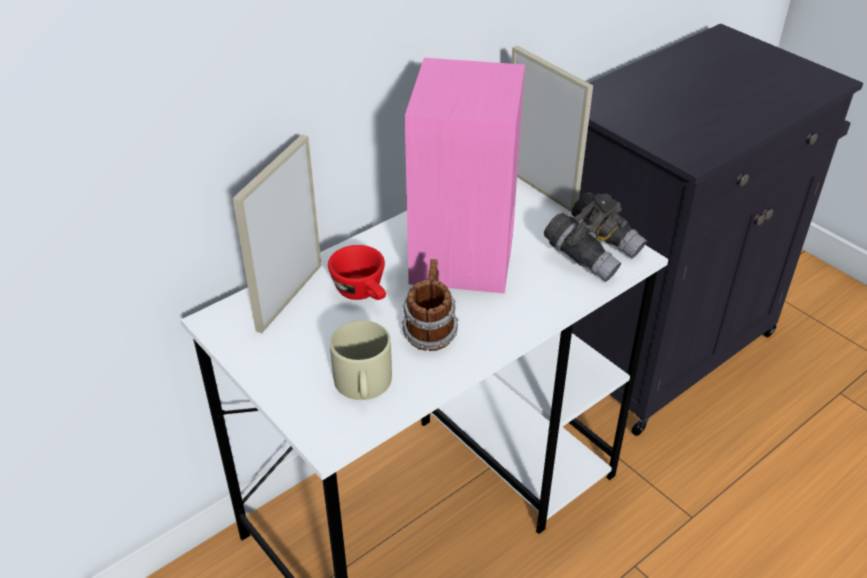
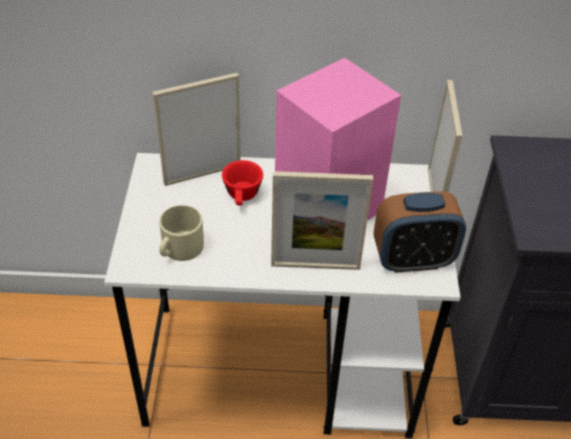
camera: 40 degrees right, 5 degrees up
mug [402,259,458,351] -> none
grey binoculars [544,192,647,282] -> alarm clock [374,191,466,273]
none -> picture frame [271,171,373,270]

